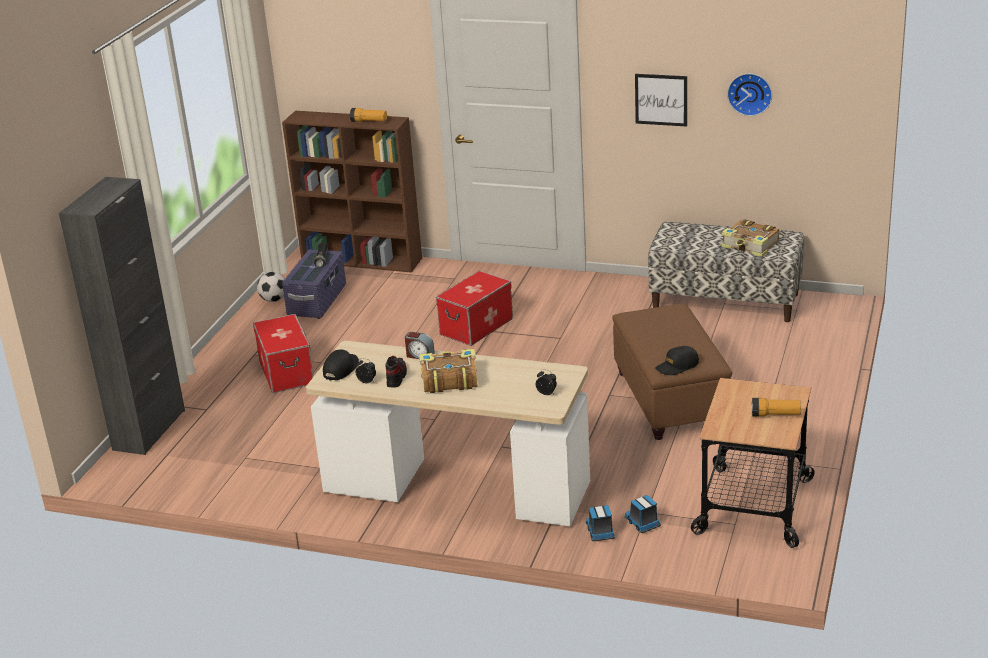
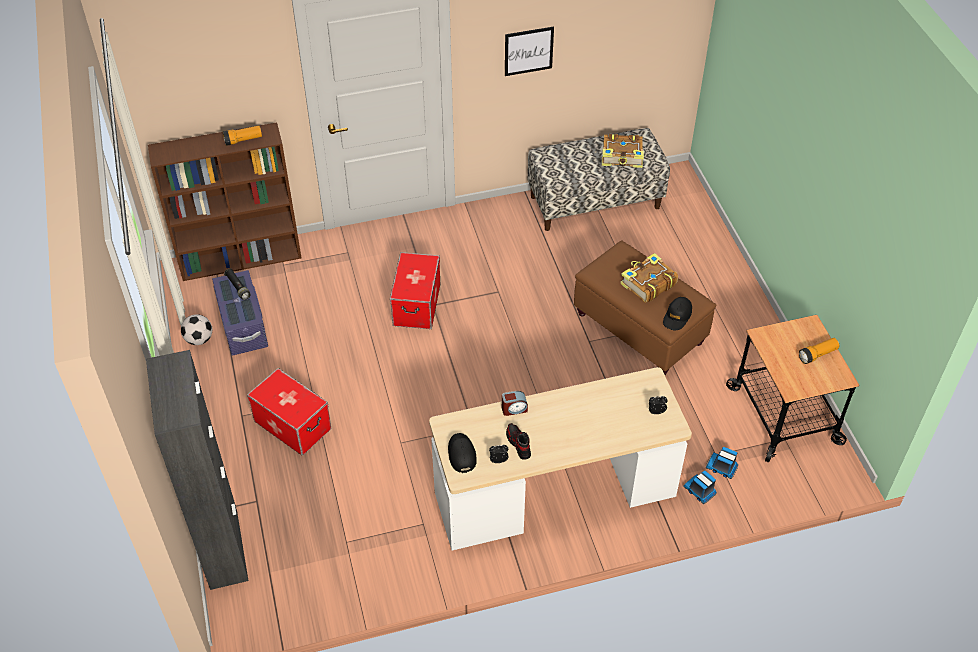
camera: 35 degrees left, 20 degrees up
book [419,349,478,393] -> book moved to [620,253,678,303]
wall clock [727,73,772,116] -> none

